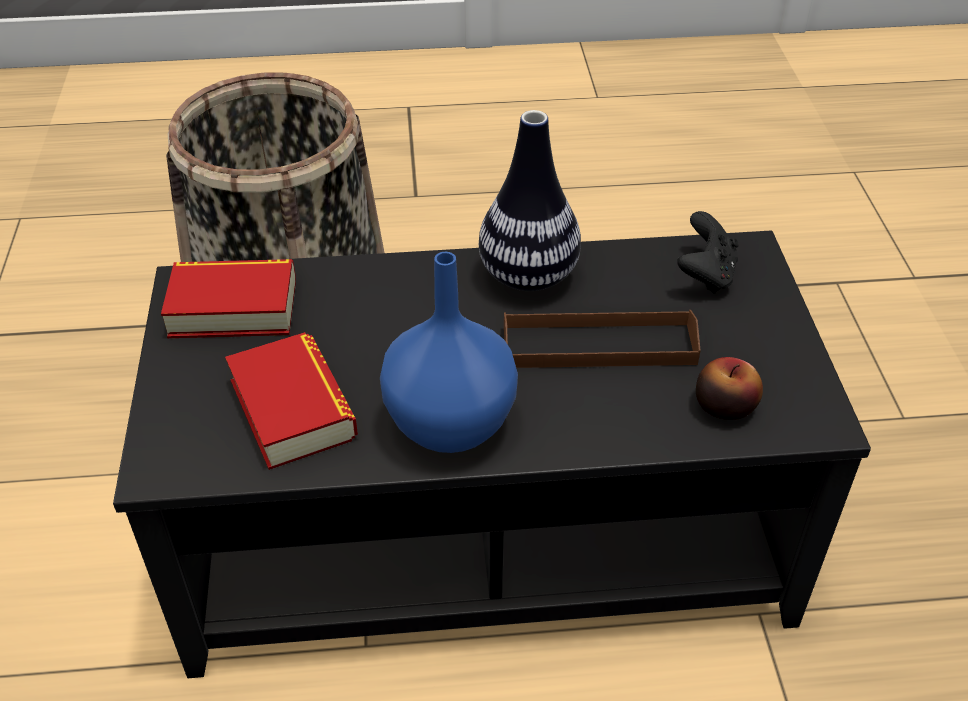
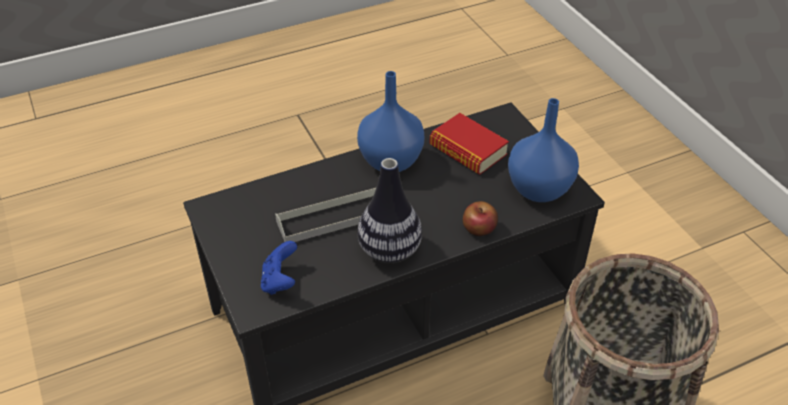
camera: 160 degrees right, 0 degrees up
book [161,259,296,338] -> blue vase [508,98,579,202]
brown tray [504,310,701,368] -> grey tray [275,188,376,242]
black game controller [677,211,739,294] -> blue game controller [261,241,297,295]
apple [696,357,763,420] -> apple moved to [462,201,498,236]

